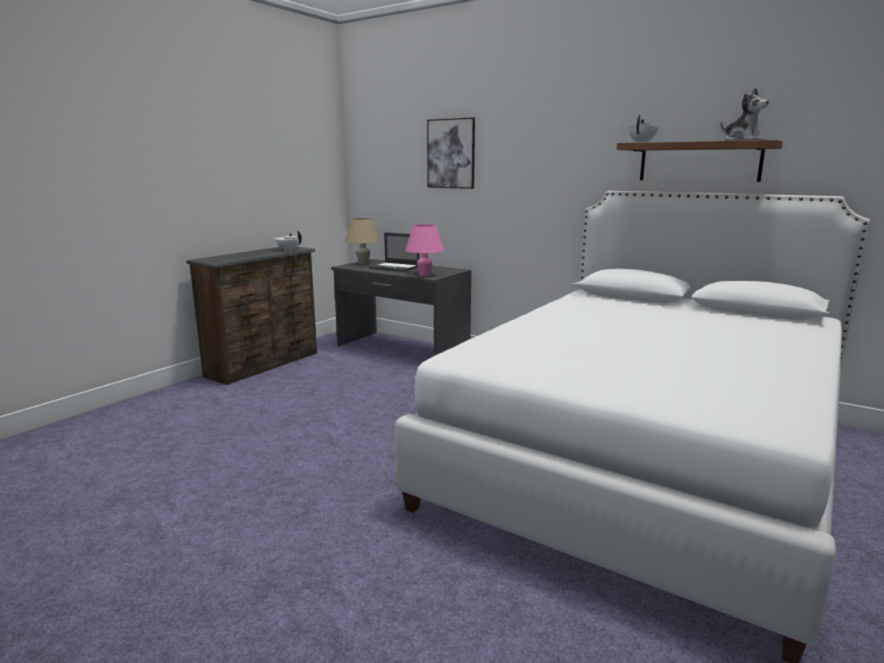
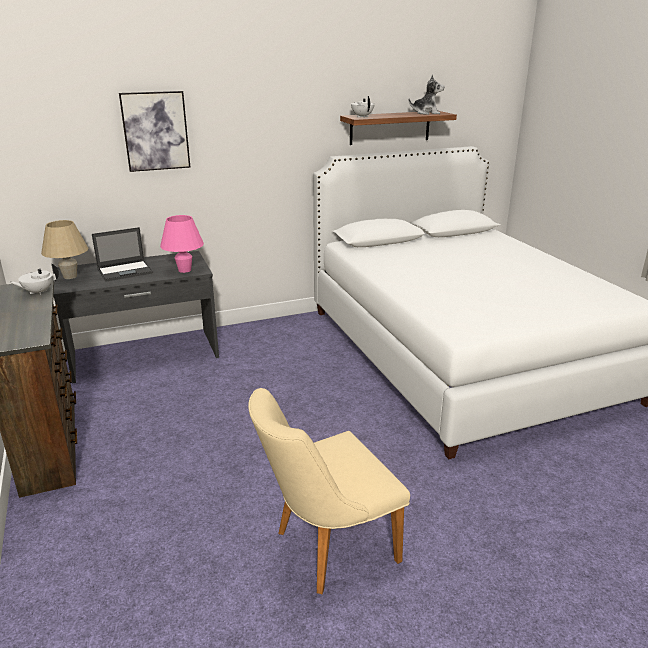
camera: 55 degrees left, 10 degrees up
none -> beige chair [248,388,410,594]

